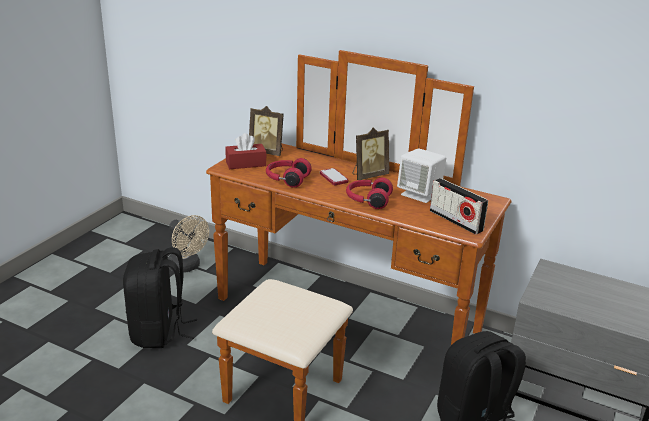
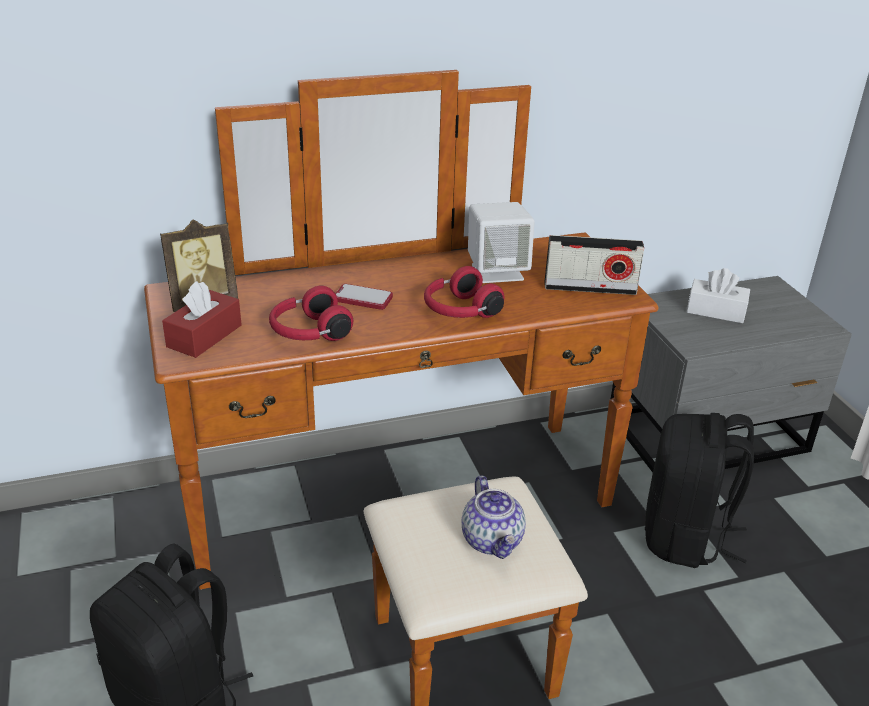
camera: 45 degrees left, 5 degrees up
beige fan [168,215,209,273] -> none
picture frame [353,128,389,180] -> none
none -> teapot [462,476,526,559]
none -> white tissue box [687,268,750,323]

